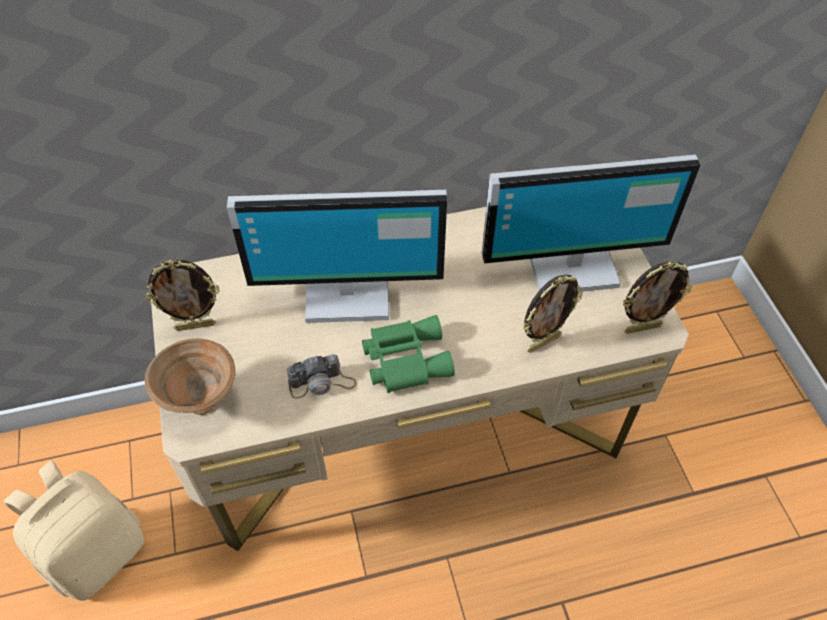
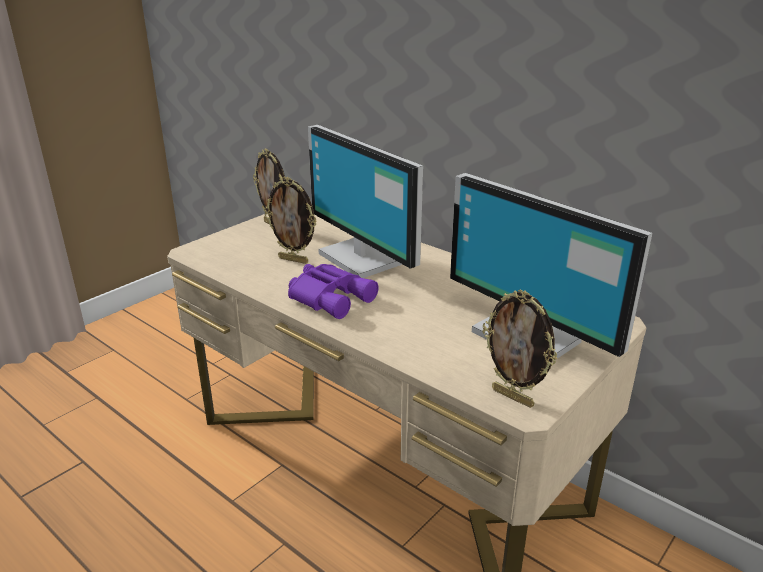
camera: 55 degrees right, 25 degrees down
beige backpack [4,460,144,601] -> none
brown bowl [145,338,235,415] -> none
camera [286,354,357,399] -> none
green binoculars [362,315,455,393] -> purple binoculars [288,264,379,319]
picture frame [523,275,583,353] -> picture frame moved to [264,177,317,264]

